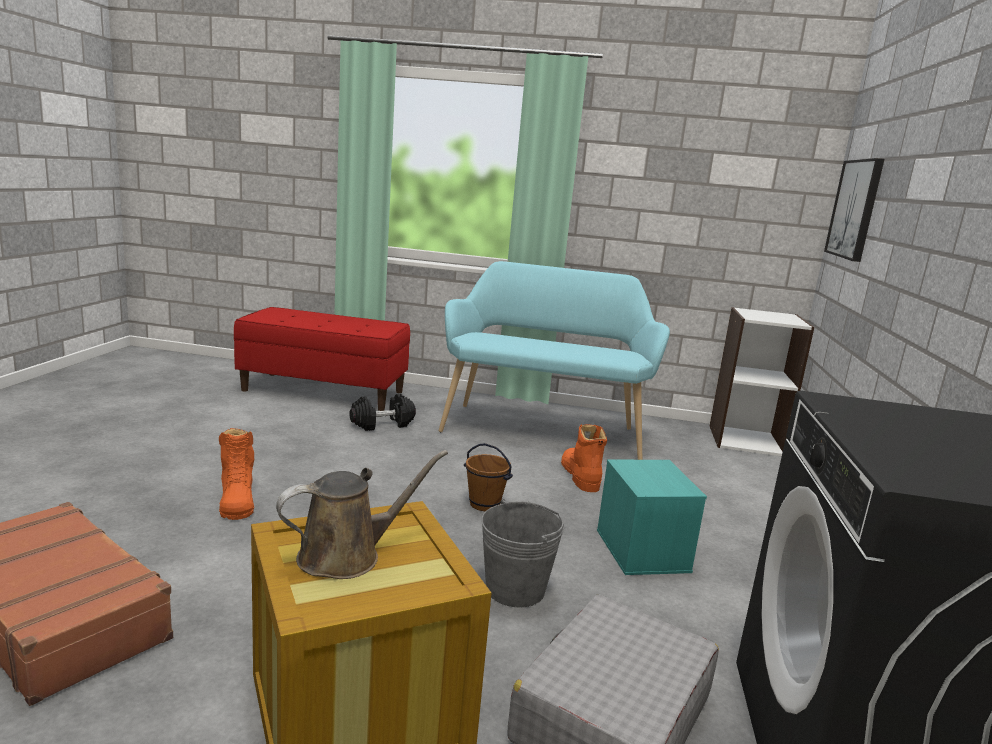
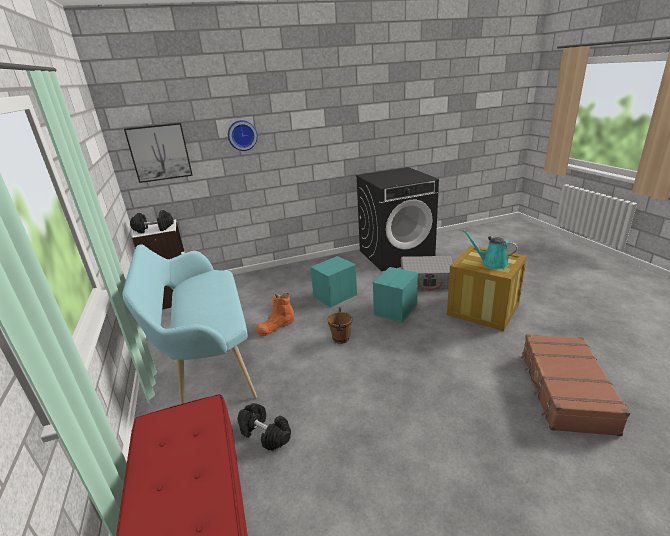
camera: 115 degrees left, 10 degrees up
orange boot [219,428,254,520] -> none
brown watering can [276,450,448,579] -> turquoise watering can [463,230,518,269]
grey bucket [481,499,564,608] -> turquoise storage box [373,267,418,323]
none -> black dumbbell [130,210,174,233]
none -> wall clock [228,120,258,151]

